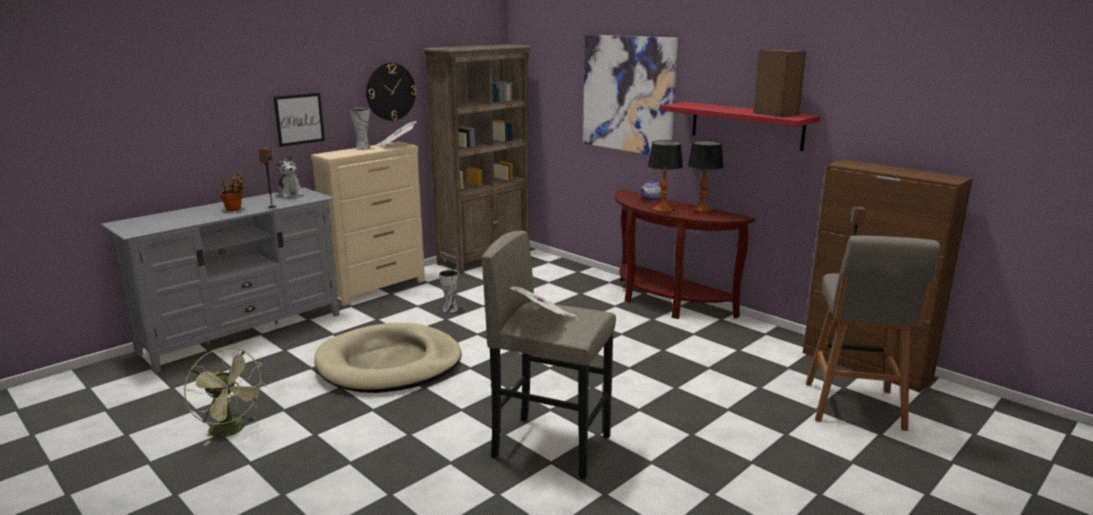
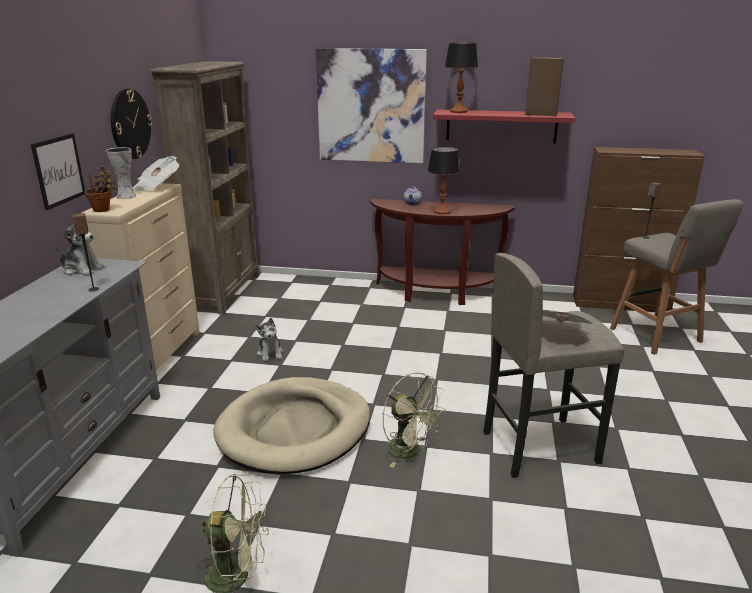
camera: 35 degrees left, 5 degrees up
potted plant [219,172,244,211] -> potted plant moved to [85,166,116,212]
vase [439,270,459,313] -> plush toy [255,318,283,361]
table lamp [687,140,723,213] -> table lamp moved to [445,43,478,113]
none -> green fan [383,372,447,467]

